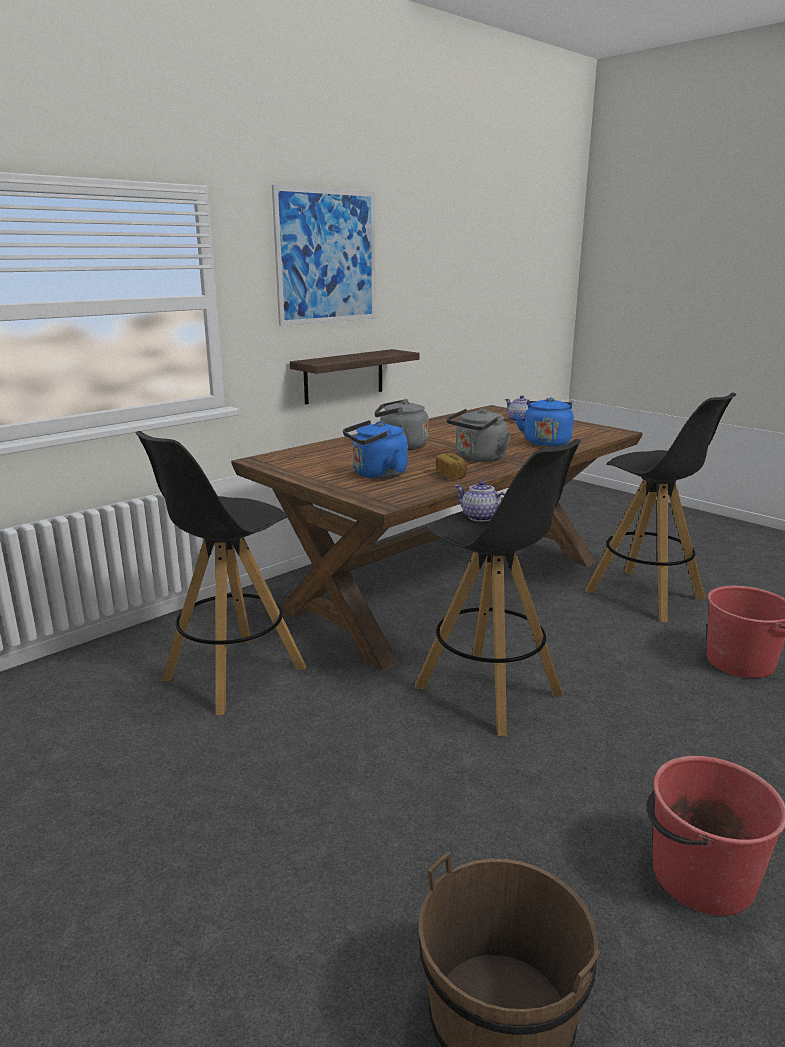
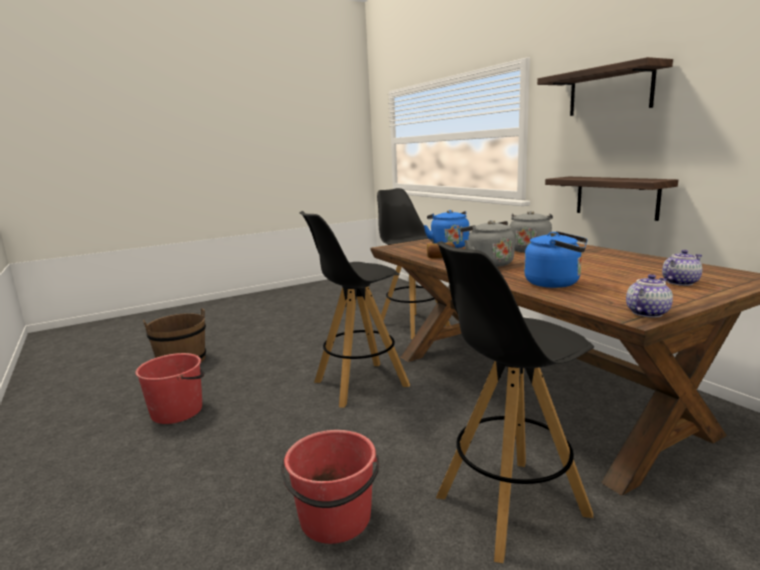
camera: 105 degrees right, 5 degrees down
picture [272,185,376,326] -> shelf [537,57,673,116]
teapot [454,481,506,522] -> teapot moved to [626,274,673,318]

